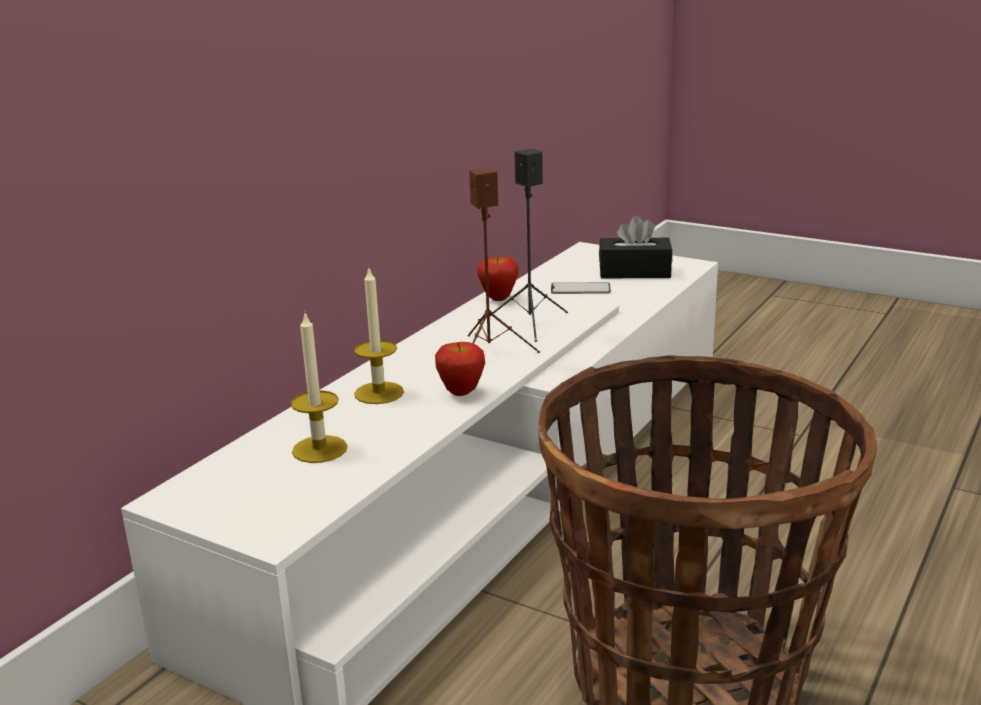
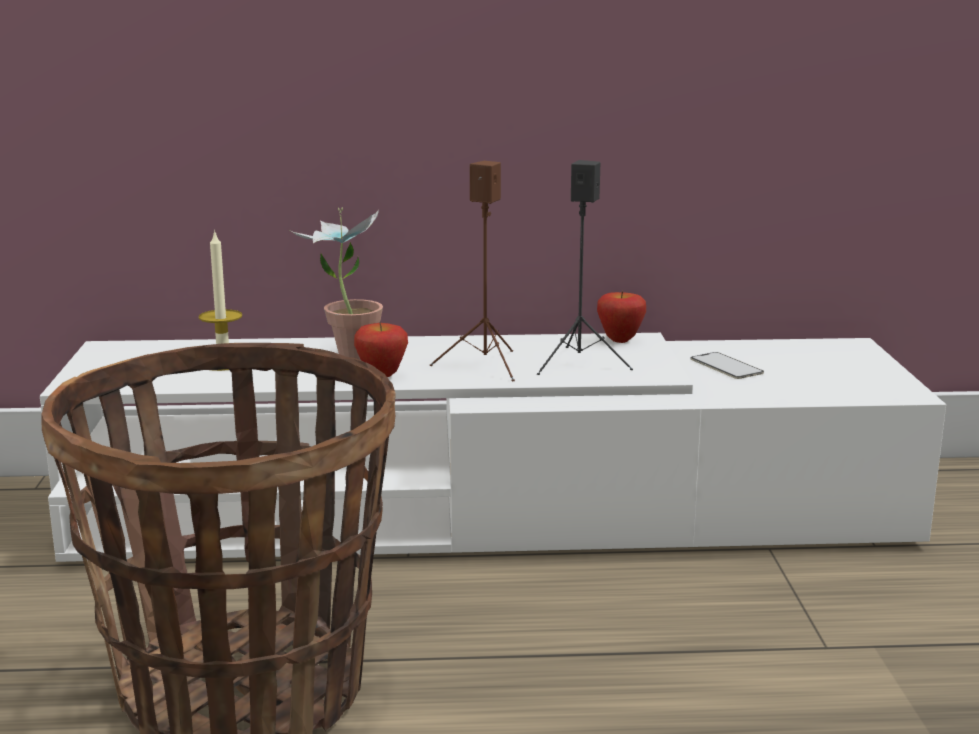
camera: 55 degrees right, 5 degrees down
candle [354,269,404,404] -> potted plant [291,208,383,360]
black tissue box [599,215,672,278] -> none

